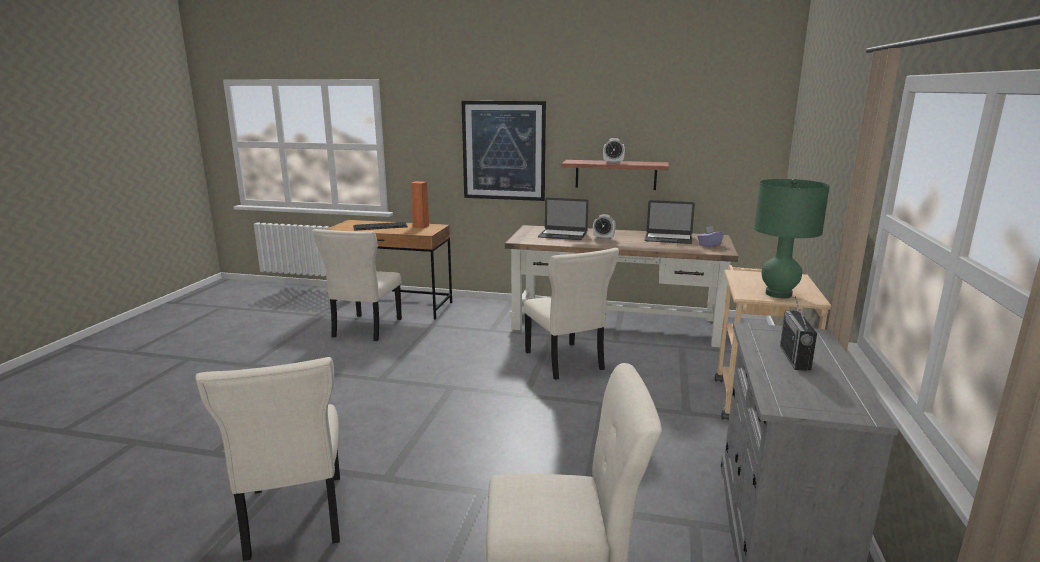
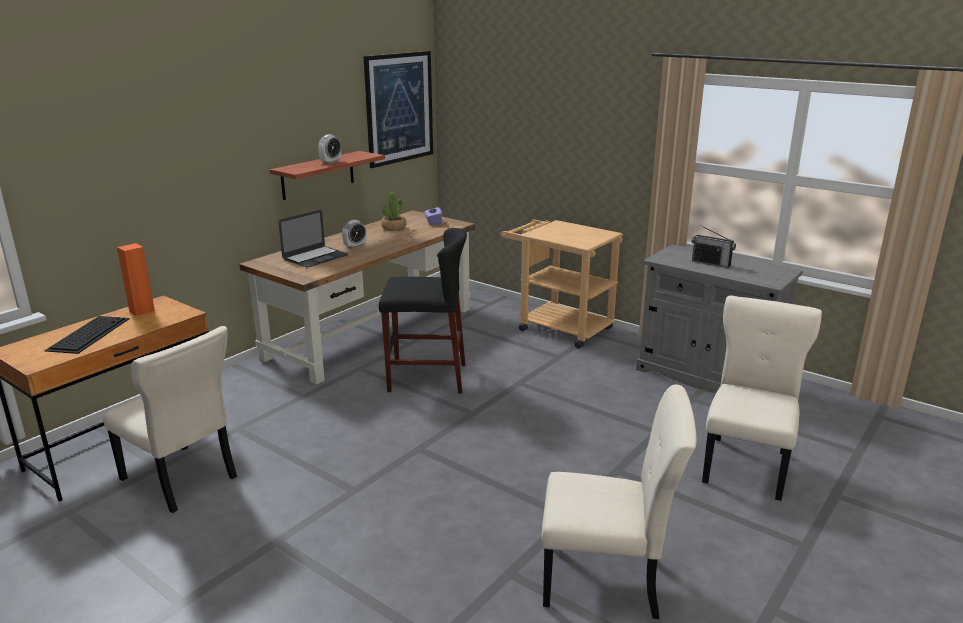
camera: 65 degrees left, 5 degrees up
picture [462,101,546,201] -> picture moved to [363,51,433,168]
beige chair [524,248,619,380] -> black stool [379,228,467,394]
laptop [645,200,695,244] -> potted plant [381,192,406,231]
green table lamp [754,179,830,298] -> none

